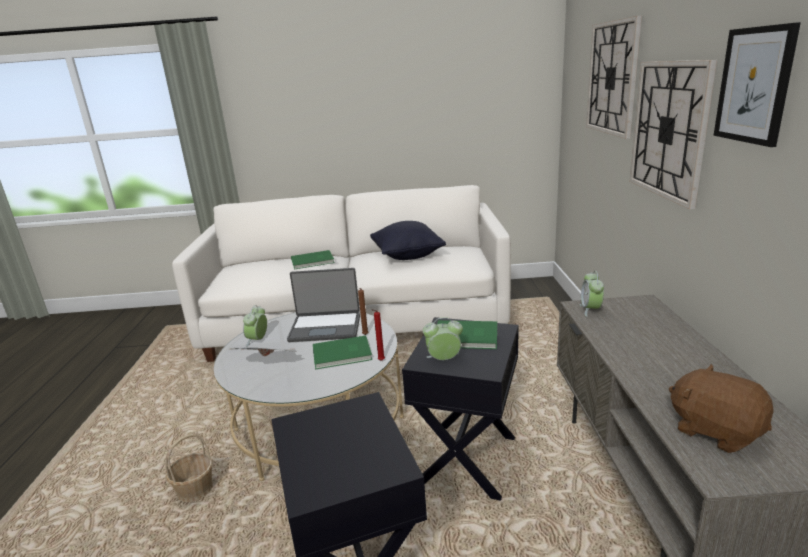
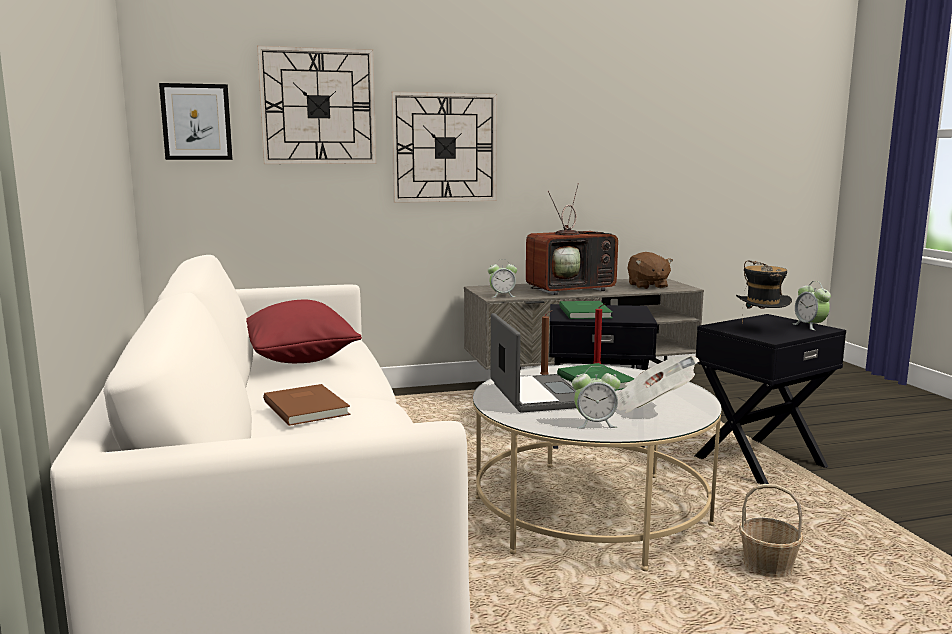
camera: 105 degrees left, 10 degrees down
green book [291,250,335,269] -> brown book [263,384,351,426]
black pillow [370,221,446,260] -> red pillow [246,300,362,363]
alarm clock [423,317,463,360] -> alarm clock moved to [793,281,831,330]
brown plush toy [669,364,774,453] -> brown plush toy turned 45 degrees counterclockwise [628,252,673,289]
picture [714,22,801,147] -> picture moved to [159,83,233,160]
none -> television [526,183,618,295]
none -> hat [736,260,792,324]

